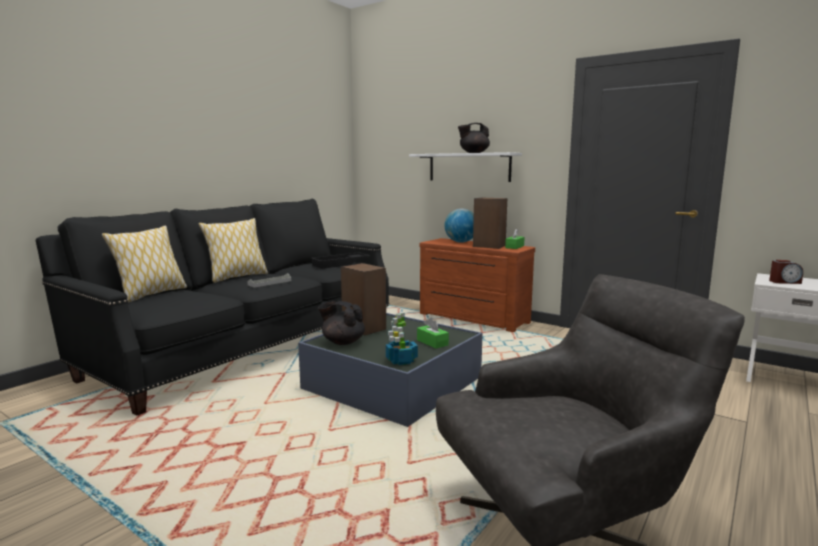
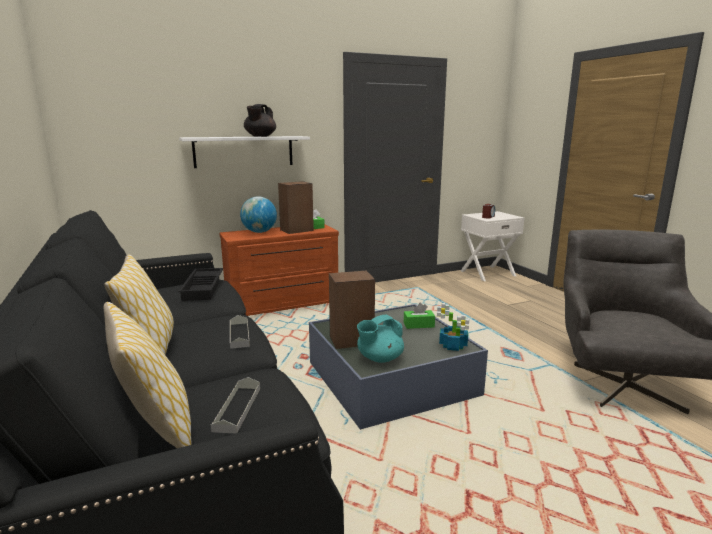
camera: 60 degrees left, 5 degrees up
black teapot [318,301,365,345] -> turquoise teapot [357,314,404,363]
none -> grey tray [211,377,260,434]

